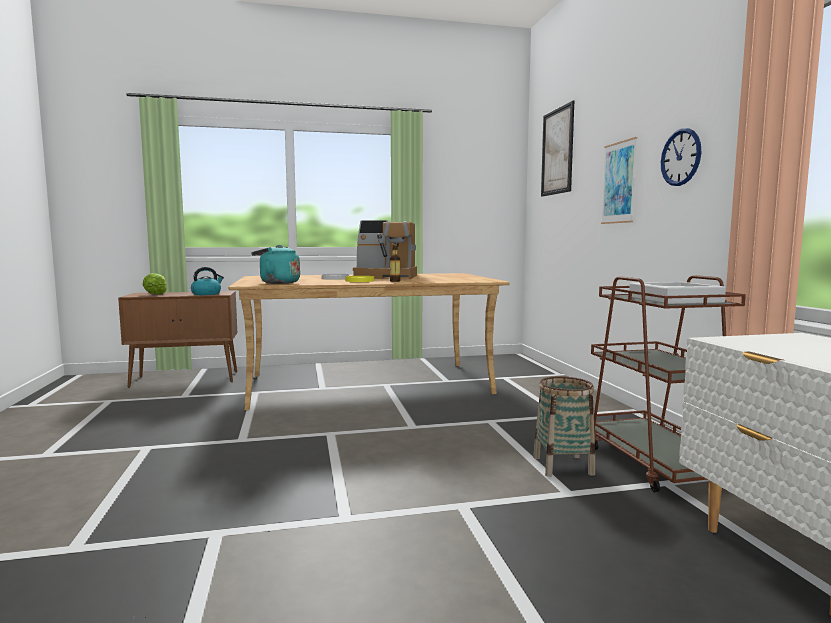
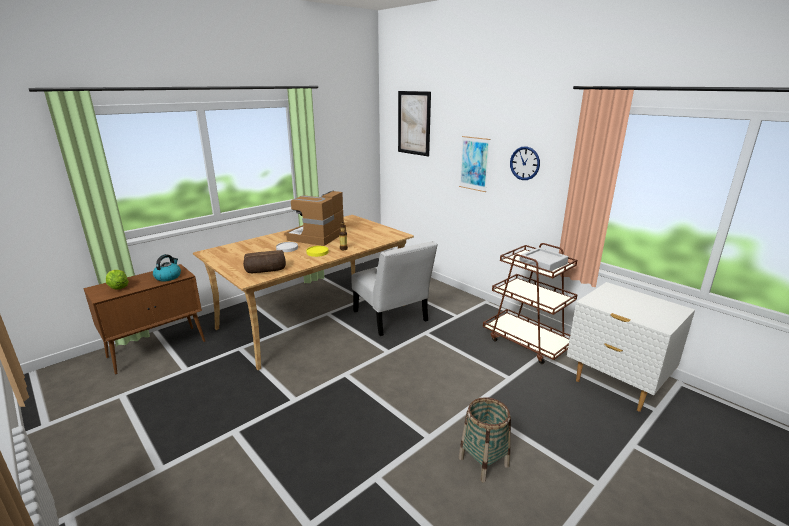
camera: 30 degrees left, 15 degrees up
turquoise kettle [251,245,300,284] -> bread [243,250,286,273]
coffee machine [353,220,417,279] -> coffee machine turned 135 degrees clockwise [284,190,346,246]
basket [533,376,595,477] -> basket moved to [459,397,511,482]
none -> white chair [352,241,438,336]

